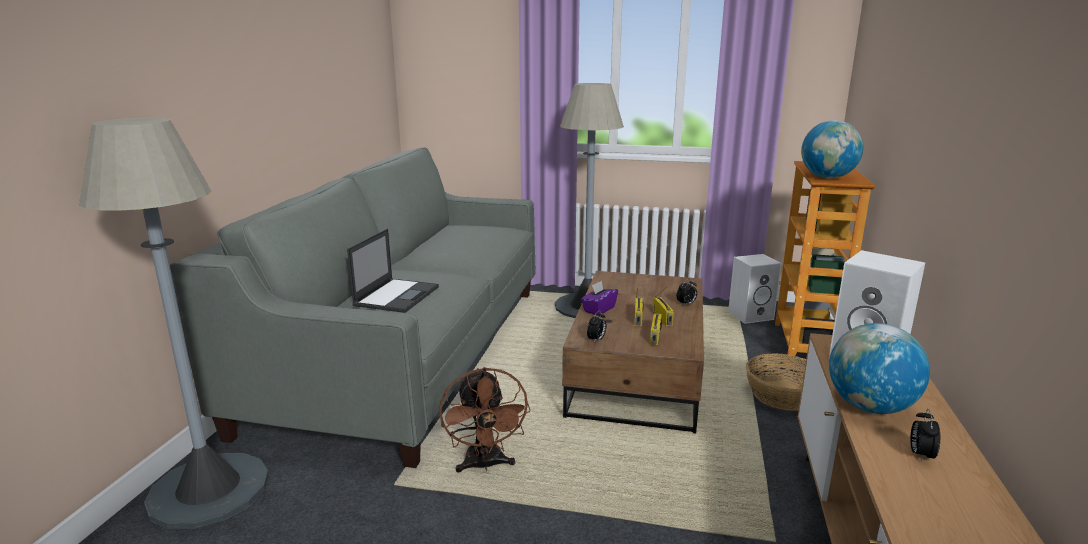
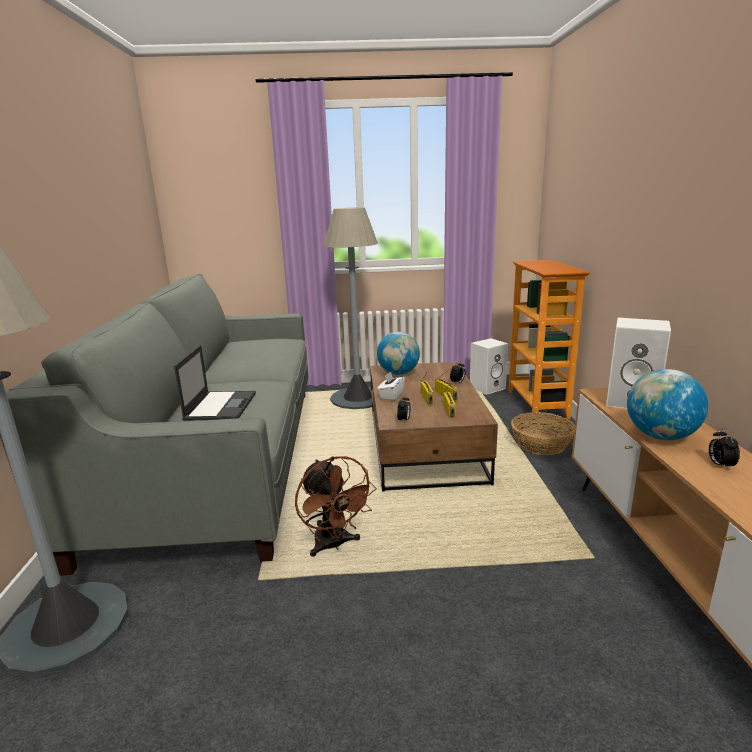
camera: 15 degrees left, 0 degrees up
purple tissue box [581,281,618,315] -> white tissue box [377,372,405,401]
globe [801,120,863,178] -> globe moved to [377,332,420,375]

